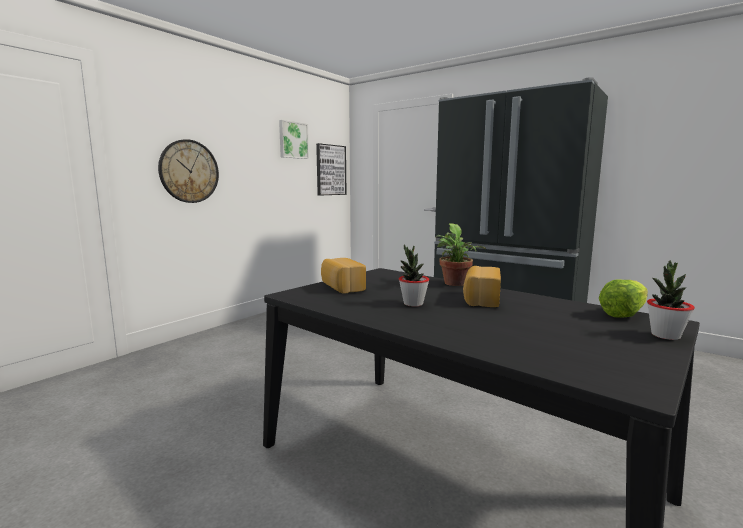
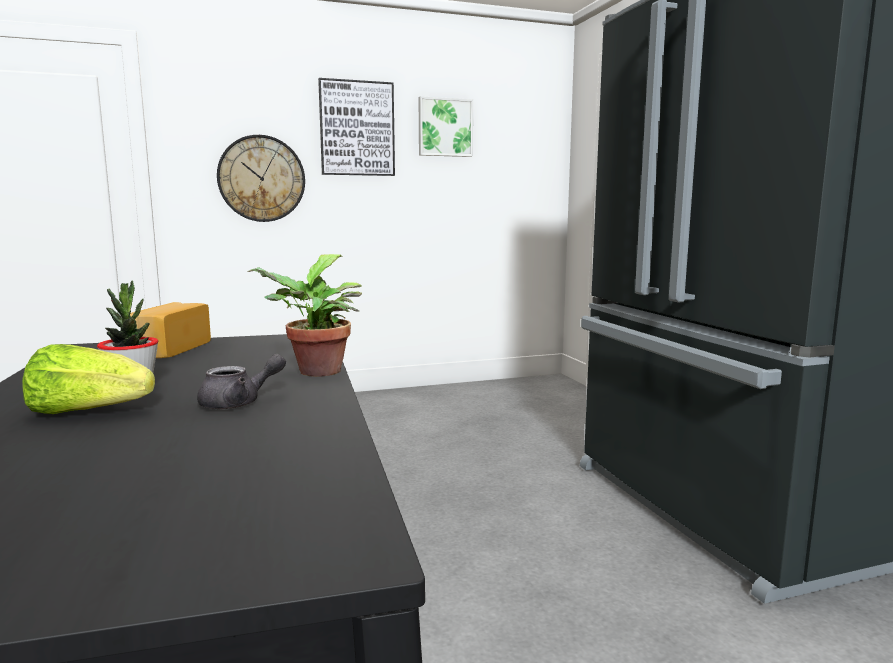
camera: 35 degrees right, 0 degrees up
picture [316,143,347,195] -> picture moved to [318,78,395,176]
bread [463,266,501,307] -> grey teapot [197,354,286,409]
lettuce [599,279,648,318] -> lettuce moved to [22,344,155,414]
potted plant [647,260,695,340] -> none

